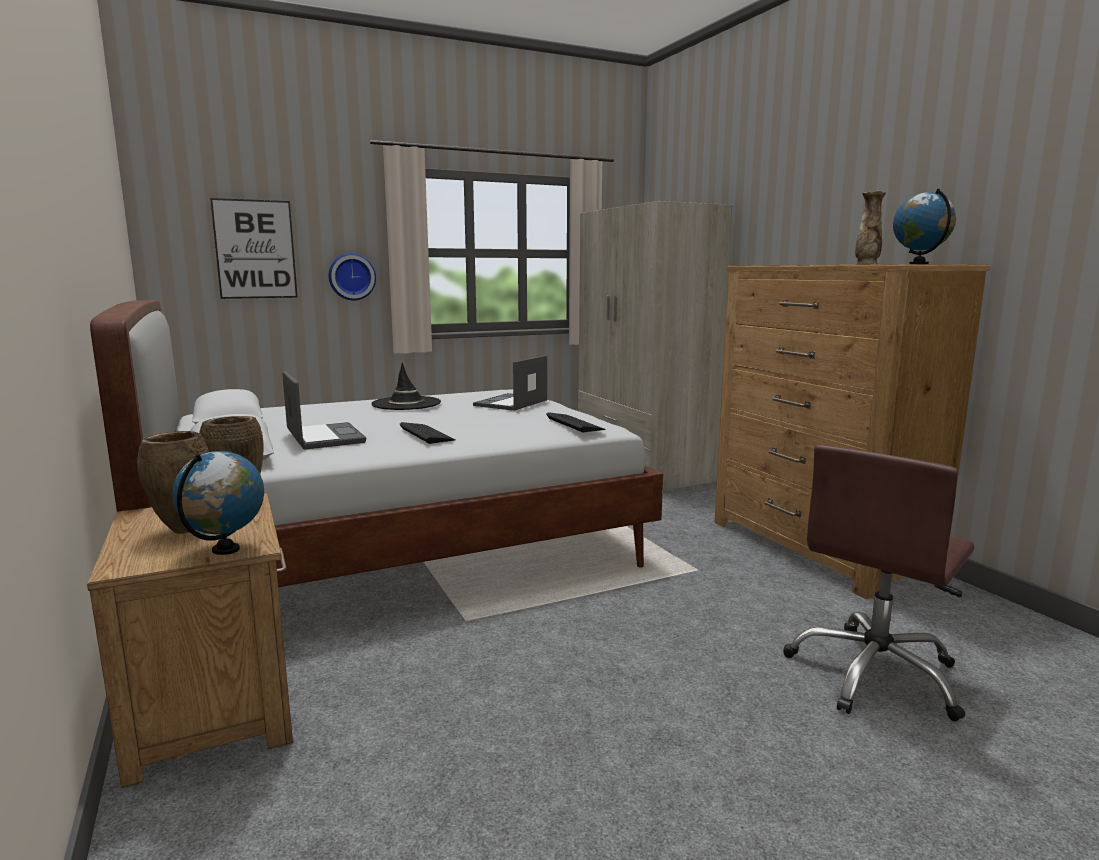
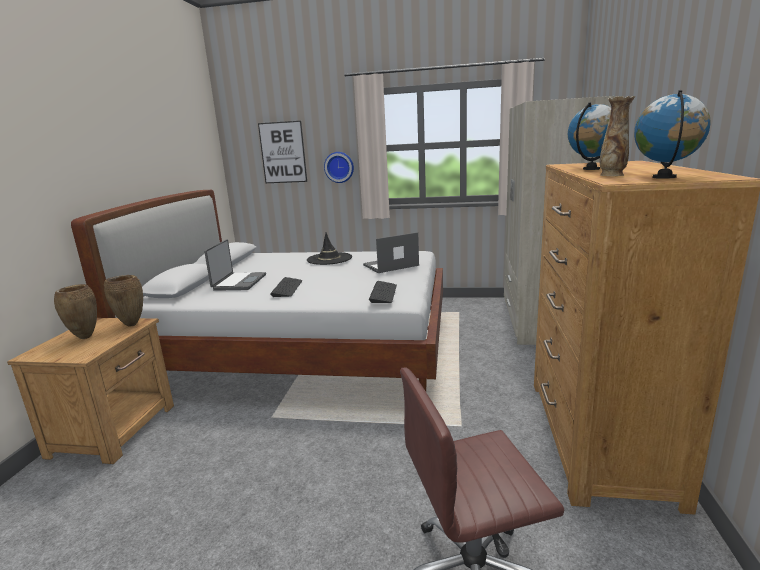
camera: 35 degrees right, 5 degrees up
globe [172,451,264,555] -> globe moved to [568,102,611,170]

